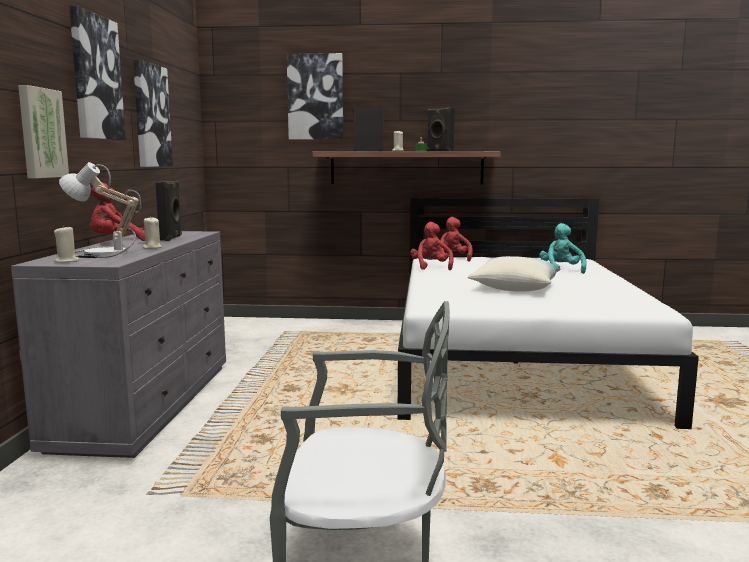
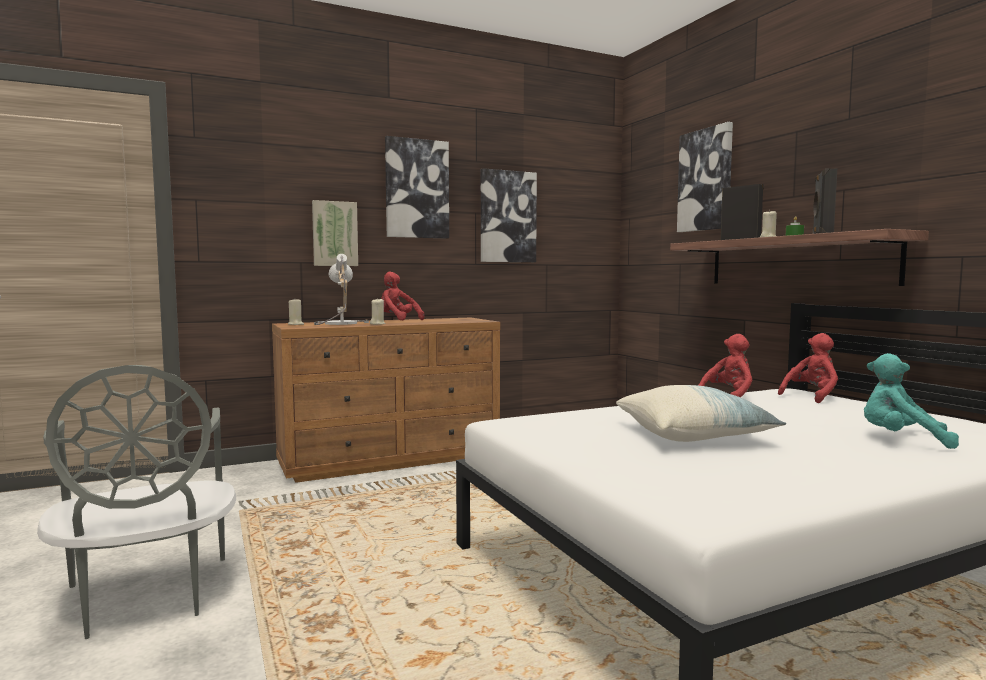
camera: 60 degrees right, 5 degrees down
grey dresser [11,231,226,458] -> brown dresser [272,318,500,483]
black speaker [155,180,182,241] -> none
turquoise plush toy [540,223,586,274] -> turquoise plush toy turned 120 degrees counterclockwise [864,353,959,449]

